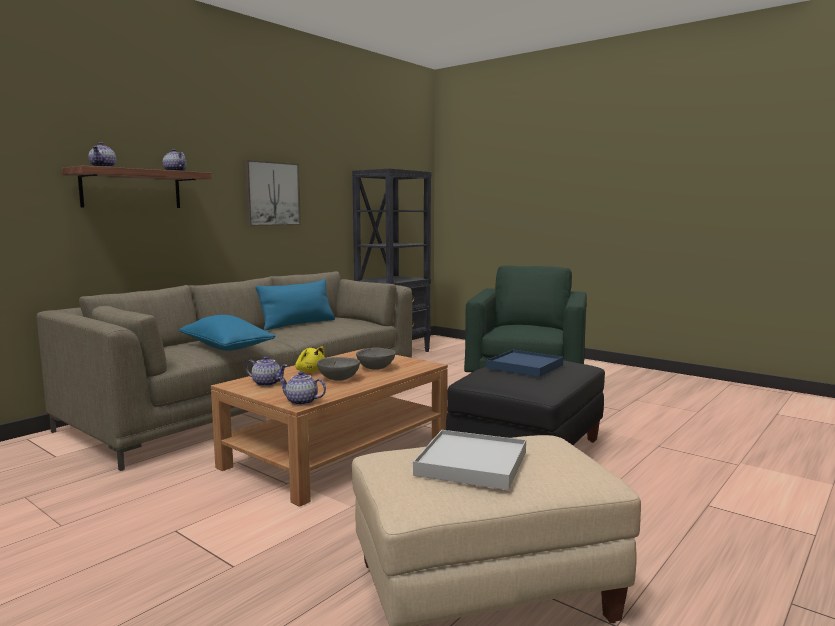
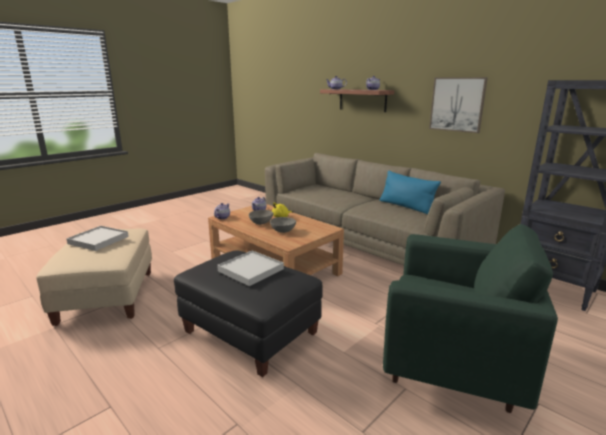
camera: 95 degrees right, 10 degrees up
blue pillow [179,315,276,351] -> none
blue tray [486,350,563,377] -> white tray [217,250,284,286]

